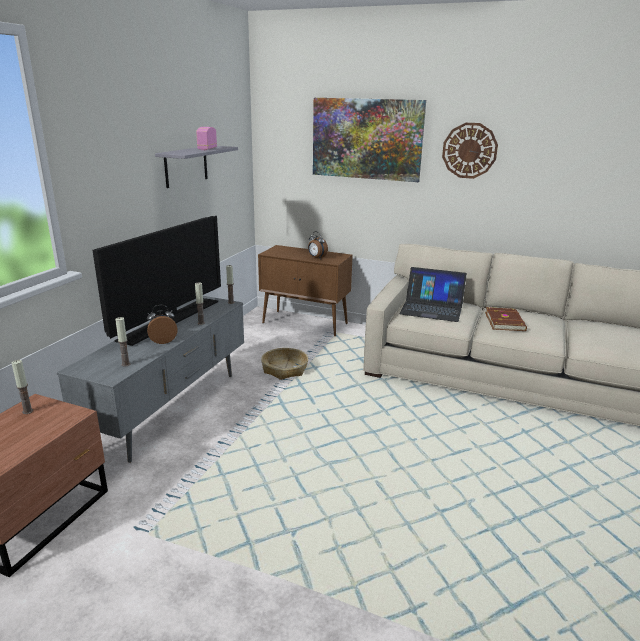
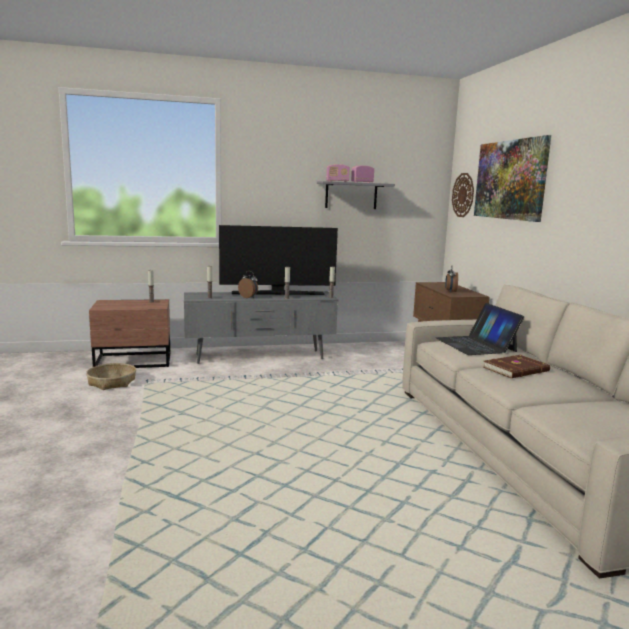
camera: 55 degrees right, 10 degrees down
basket [261,348,308,380] -> basket moved to [86,363,136,390]
wall clock [442,123,498,179] -> wall clock moved to [452,173,474,217]
none -> radio [326,164,350,182]

